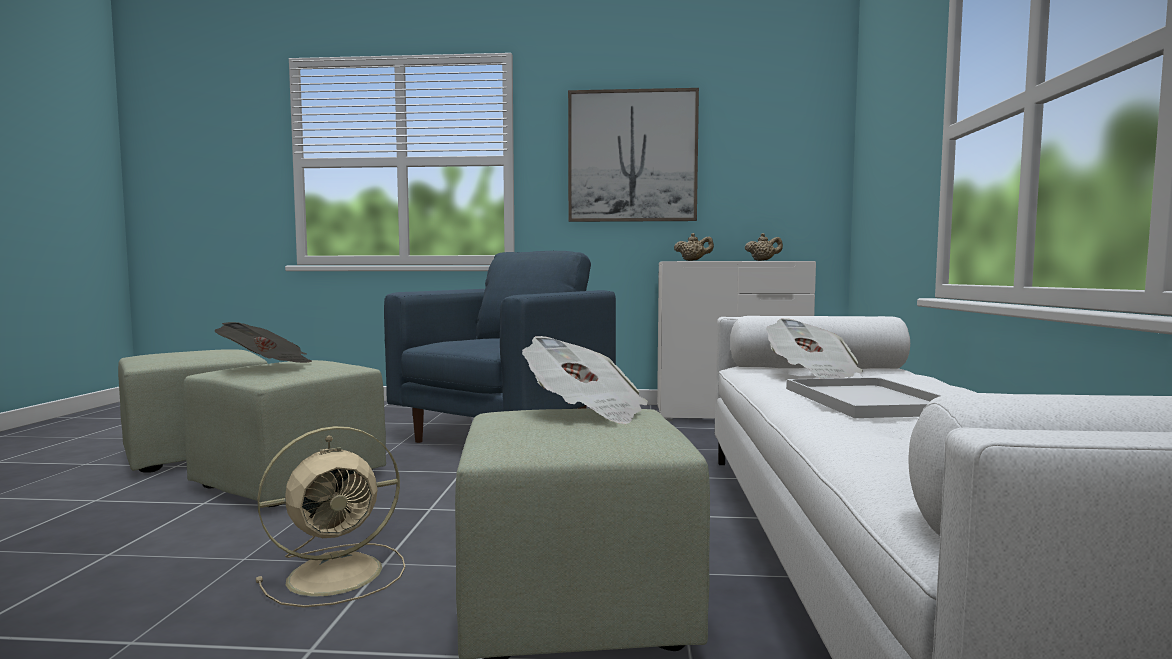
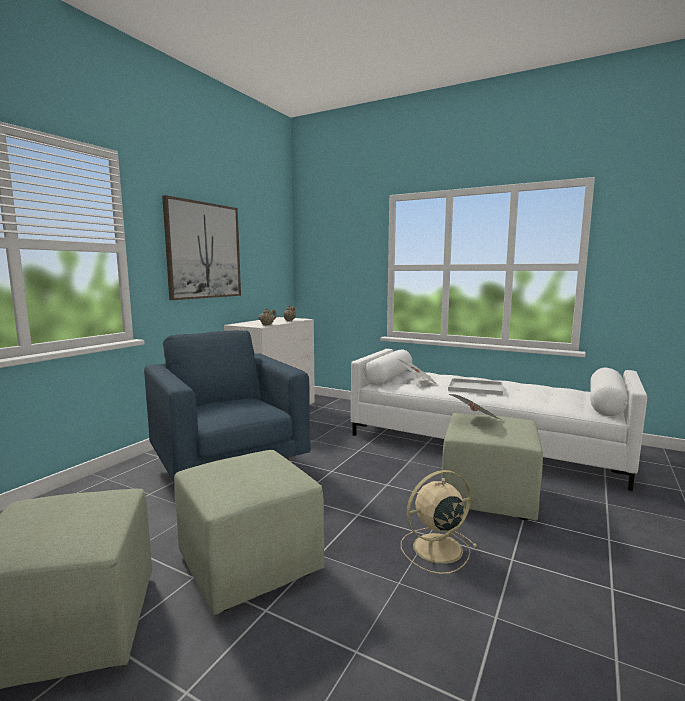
camera: 65 degrees left, 5 degrees up
newspaper [215,322,312,363] -> none
beige fan [256,426,405,608] -> beige fan turned 105 degrees counterclockwise [401,470,478,574]

